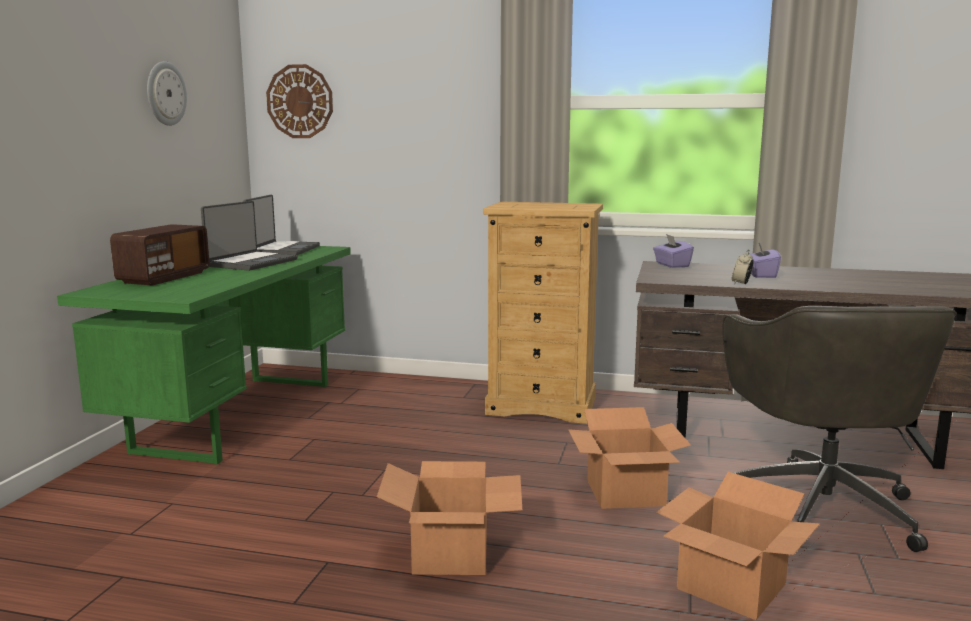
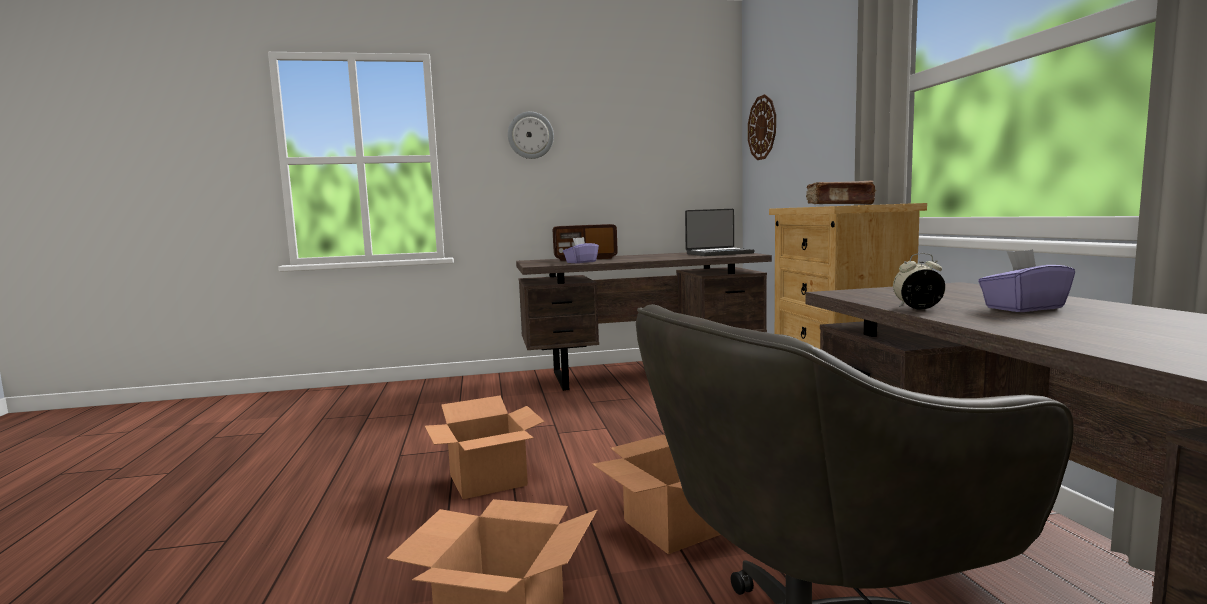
camera: 65 degrees right, 5 degrees down
green desk [57,246,351,464] -> brown desk [516,253,772,391]
wall clock [147,61,187,126] -> wall clock moved to [508,112,554,159]
laptop [201,201,298,271] -> none
purple tissue box [653,234,694,268] -> purple tissue box moved to [563,237,599,263]
none -> brown book [806,180,876,205]

